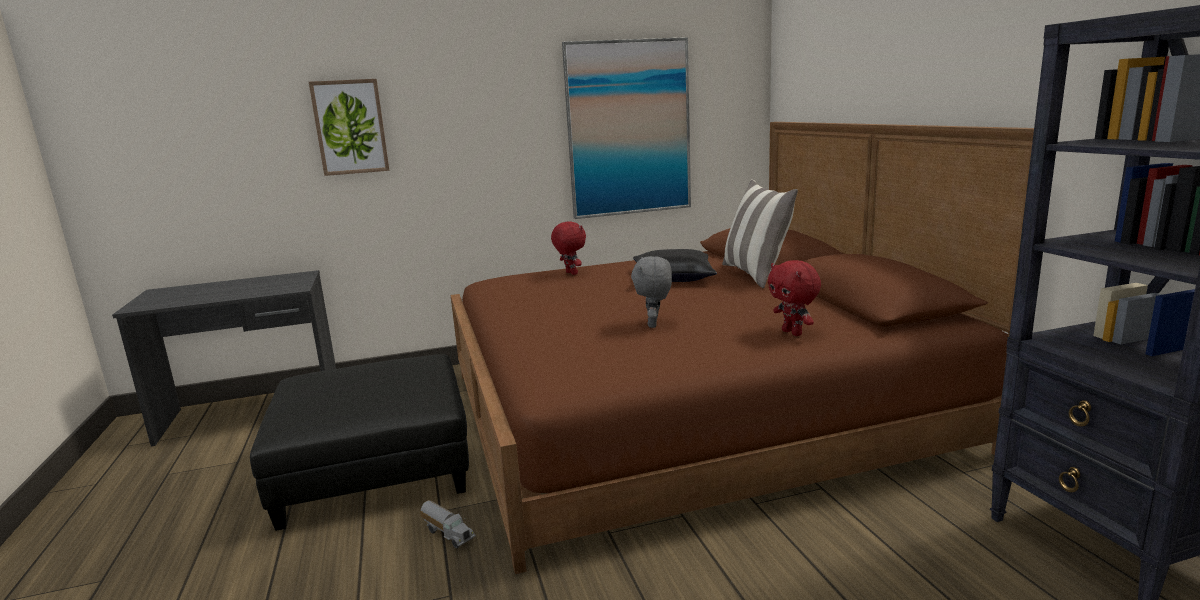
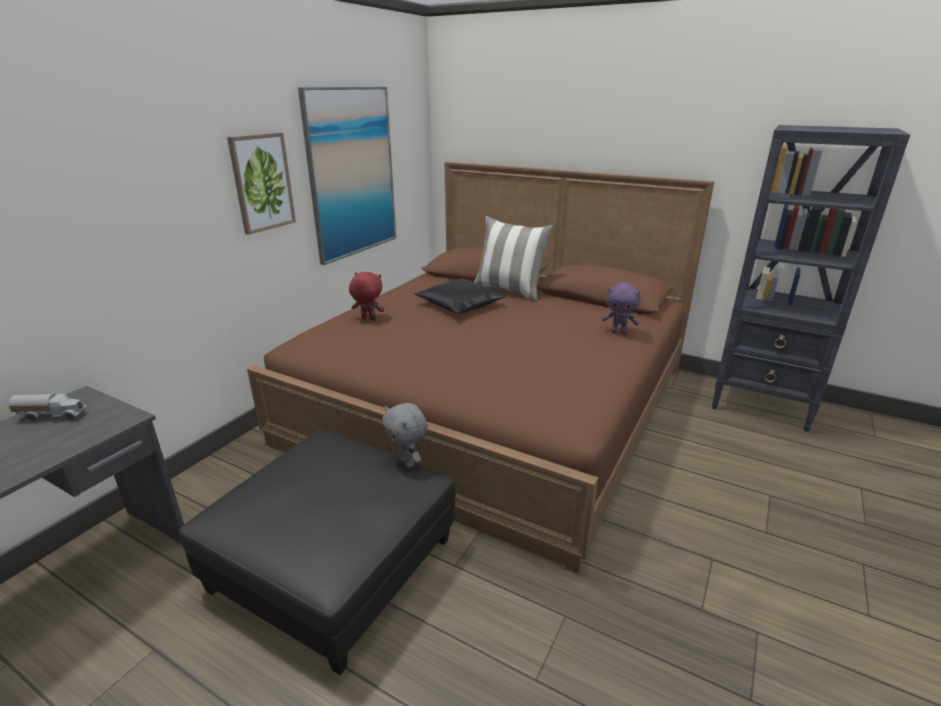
camera: 45 degrees left, 10 degrees up
picture [309,79,389,176] -> picture moved to [227,132,296,235]
toy truck [420,500,476,548] -> toy truck moved to [9,393,88,421]
grey plush toy [631,256,672,328] -> grey plush toy moved to [382,403,428,468]
red plush toy [768,260,821,336] -> purple plush toy [602,283,641,334]

